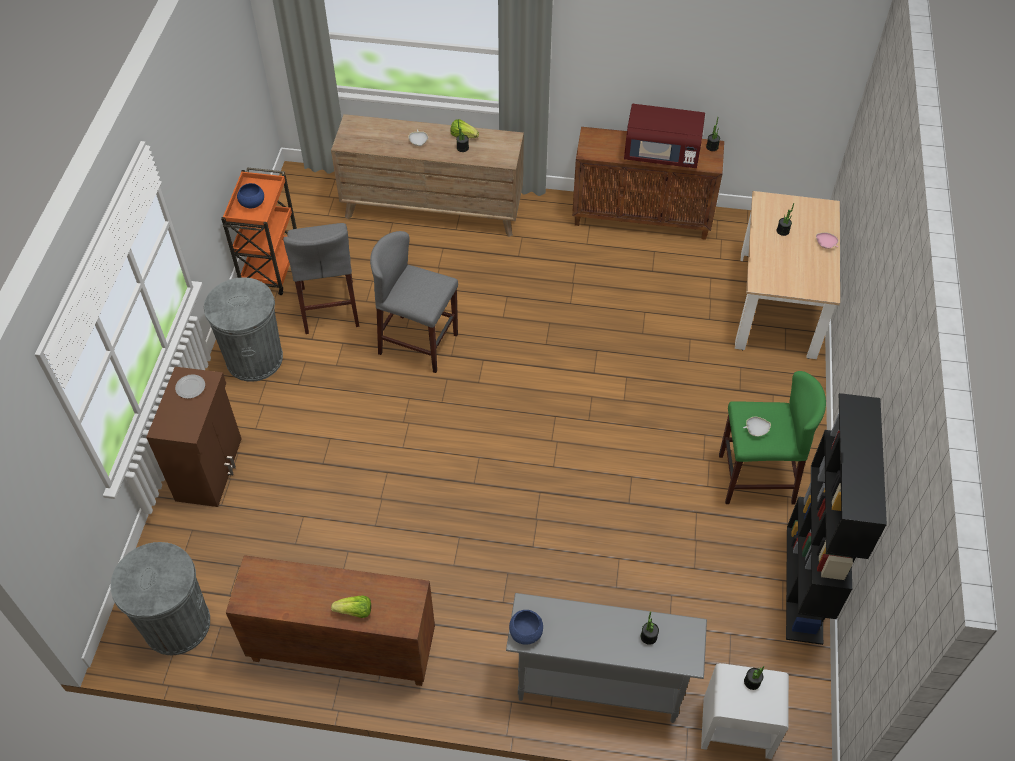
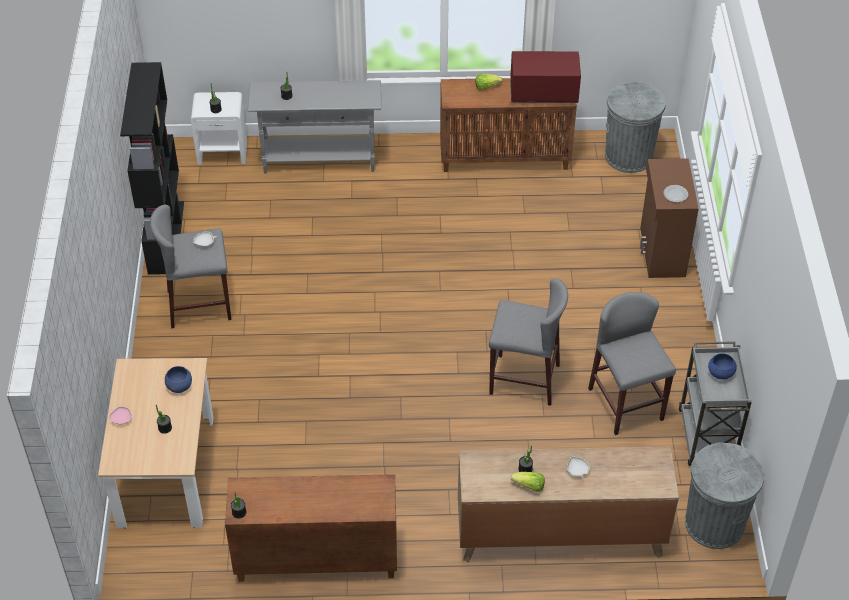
camera: 170 degrees right, 5 degrees down
grey trash can [204,278,283,382] -> grey trash can moved to [685,442,764,549]
orange cart [221,167,297,295] -> grey cart [679,341,752,466]
blue bowl [509,610,543,645] -> blue bowl moved to [165,366,192,393]
red microwave [624,104,705,168] -> red microwave moved to [510,51,581,103]
green stool [719,371,826,504] -> grey stool [150,205,231,329]

